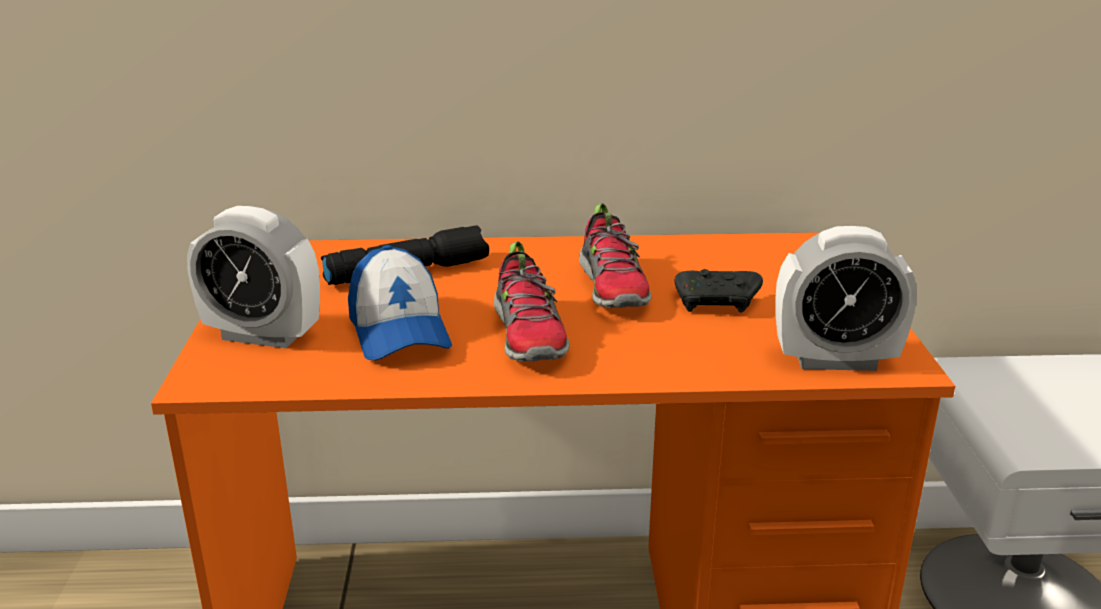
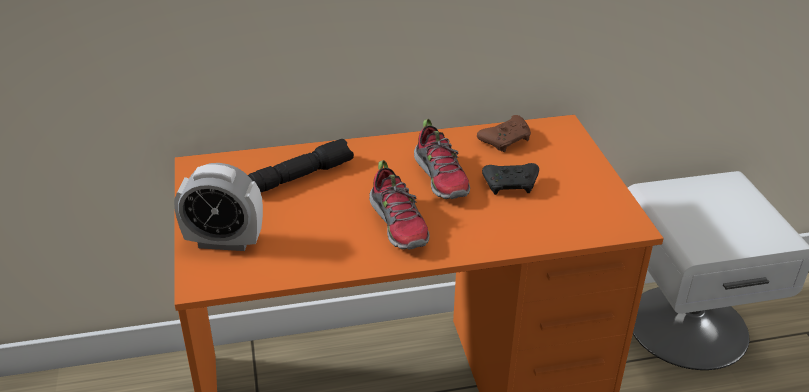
camera: 10 degrees left, 10 degrees up
cap [348,245,452,360] -> none
alarm clock [776,226,917,371] -> none
none -> brown game controller [477,115,531,152]

